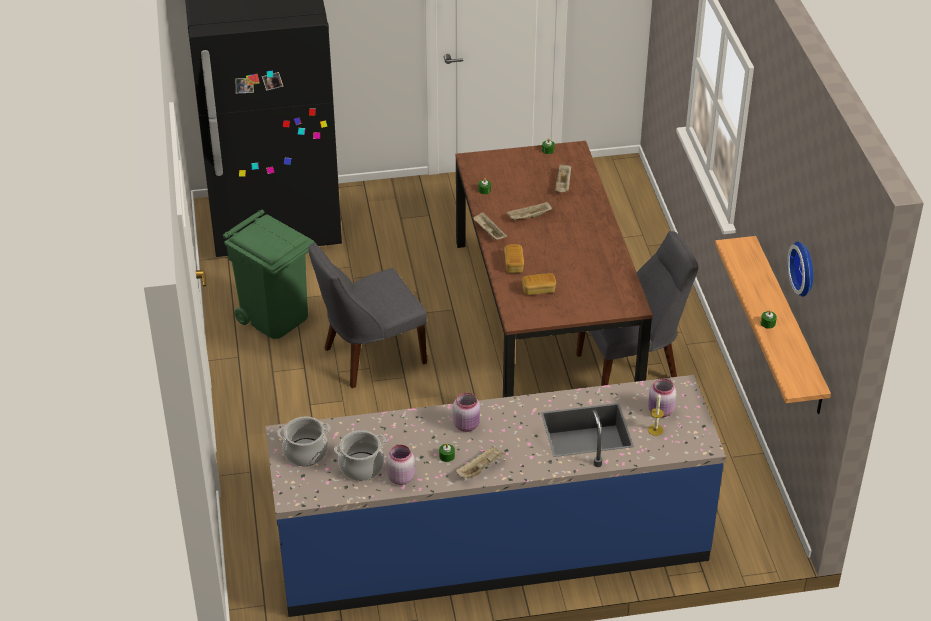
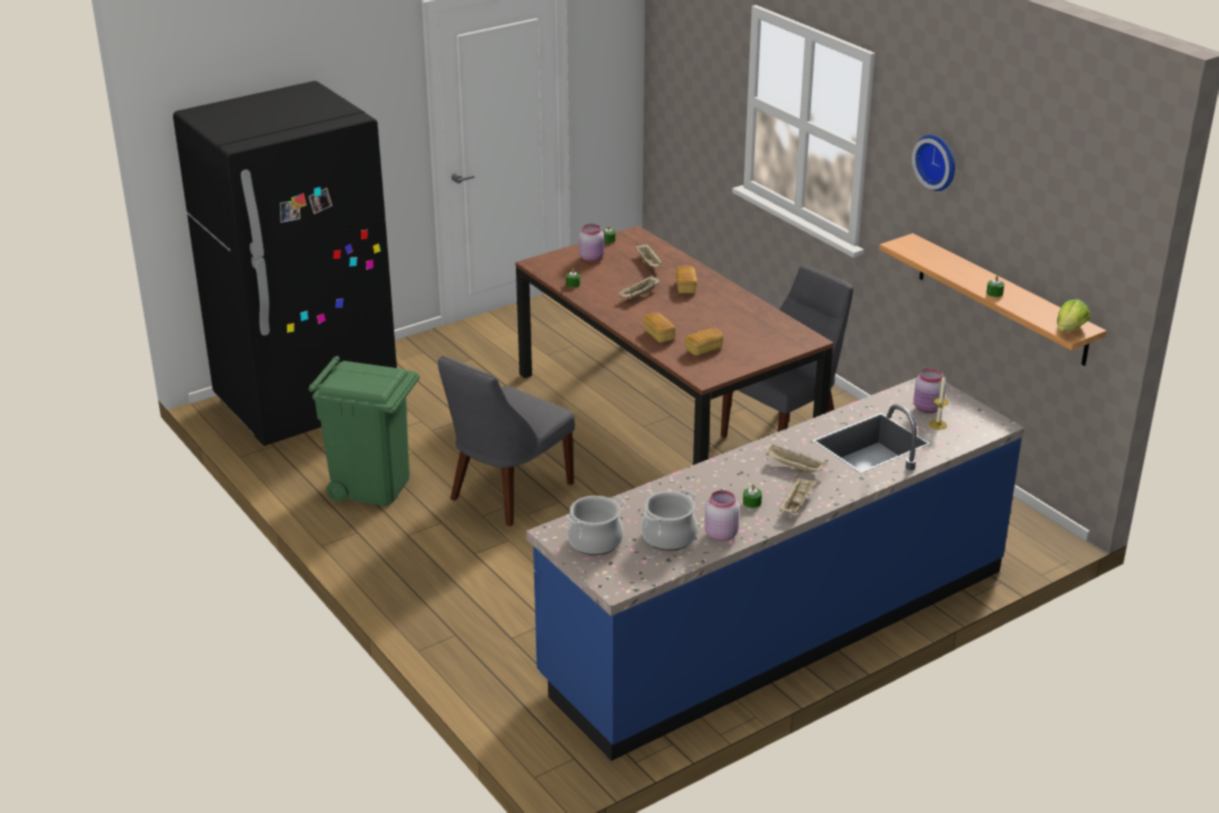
camera: 25 degrees left, 10 degrees down
pink jar [453,393,480,432] -> pink jar moved to [579,224,604,262]
beige tray [473,212,507,240] -> beige tray moved to [766,445,827,473]
wall clock [787,242,813,297] -> wall clock moved to [912,135,955,191]
none -> bread [676,266,697,293]
none -> lettuce [1057,299,1091,332]

